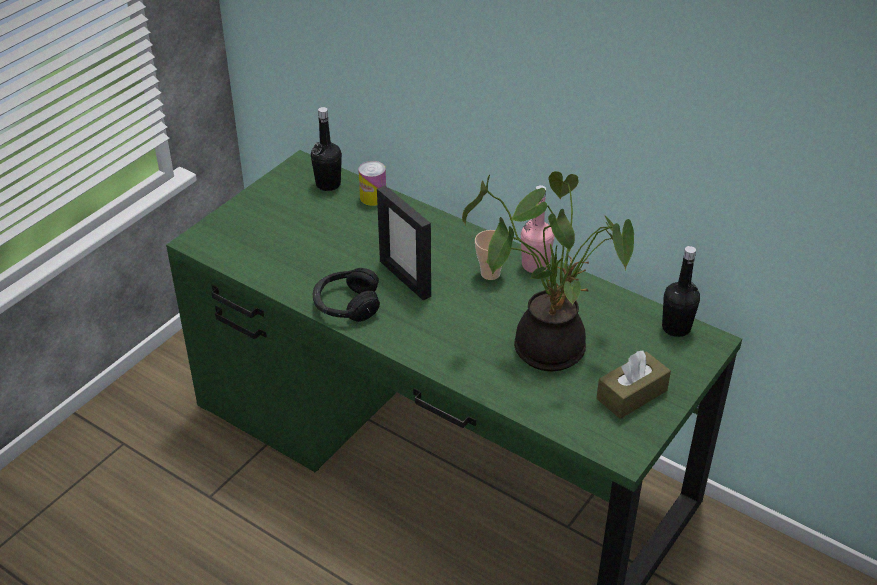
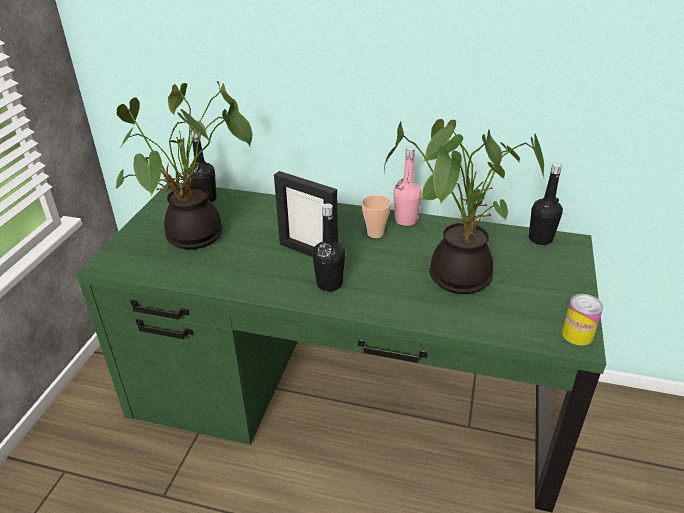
camera: 20 degrees left, 5 degrees down
black headphones [313,268,380,322] -> none
can [358,161,386,206] -> can moved to [562,294,603,346]
brown tissue box [596,351,671,419] -> none
none -> potted plant [116,81,252,249]
none -> black bottle [312,203,345,291]

